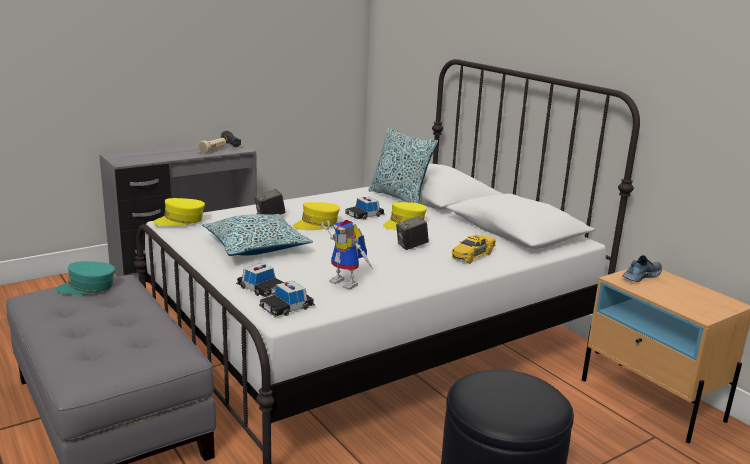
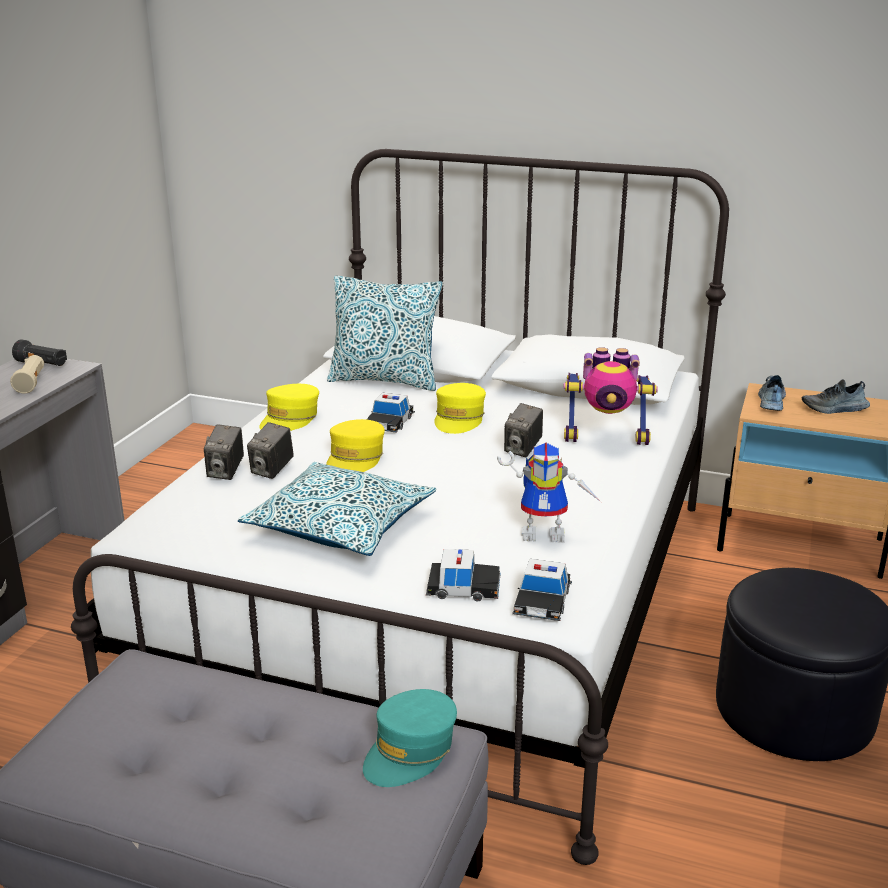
camera: 35 degrees left, 5 degrees up
turquoise cap [55,261,115,295] -> turquoise cap moved to [363,689,457,787]
yellow cap [153,198,205,226] -> yellow cap moved to [259,384,319,431]
yellow toy car [452,235,496,264] -> toy robot [563,347,658,445]
none -> camera [204,424,244,480]
none -> shoe [802,379,870,414]

